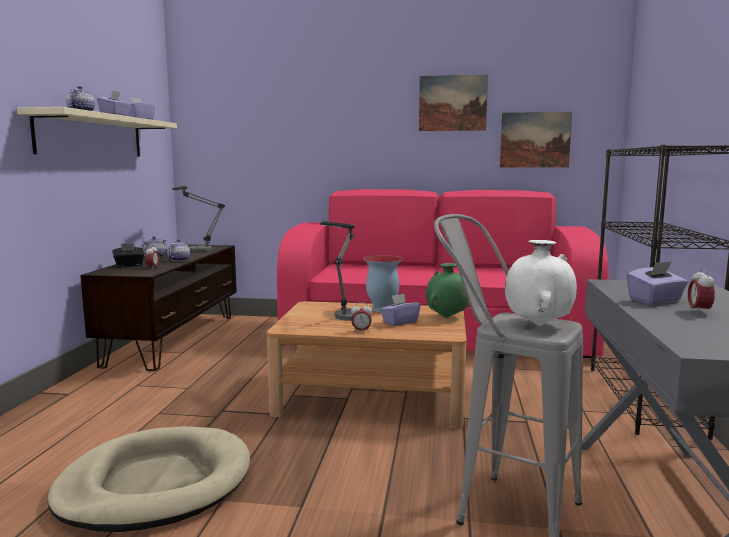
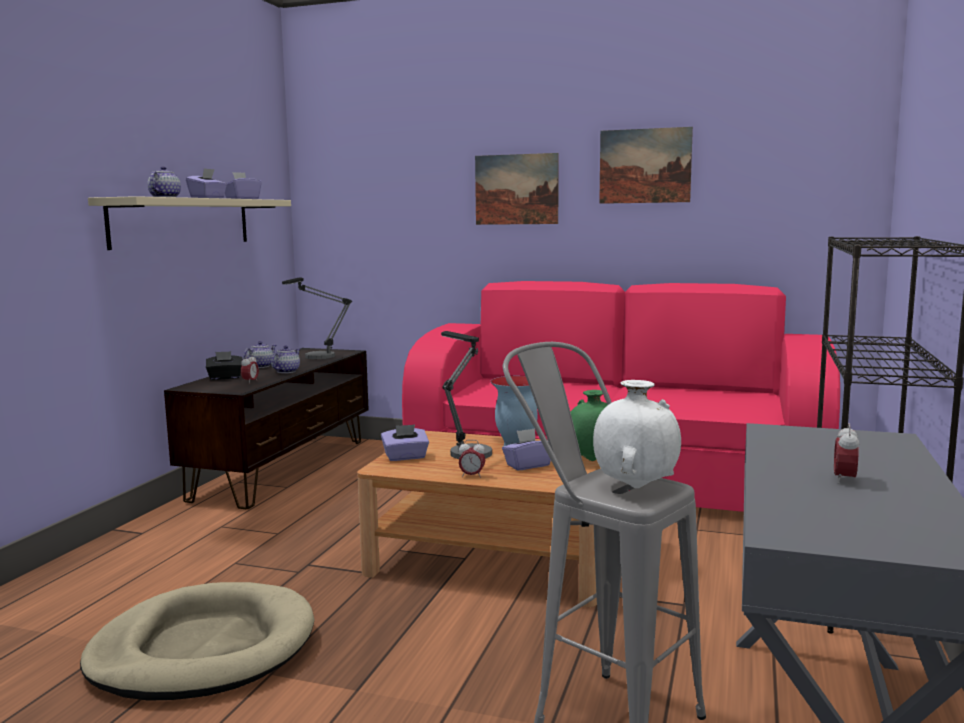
camera: 10 degrees right, 0 degrees up
picture [500,112,572,168] -> picture moved to [475,153,559,225]
purple tissue box [626,261,688,305] -> purple tissue box moved to [381,424,429,461]

